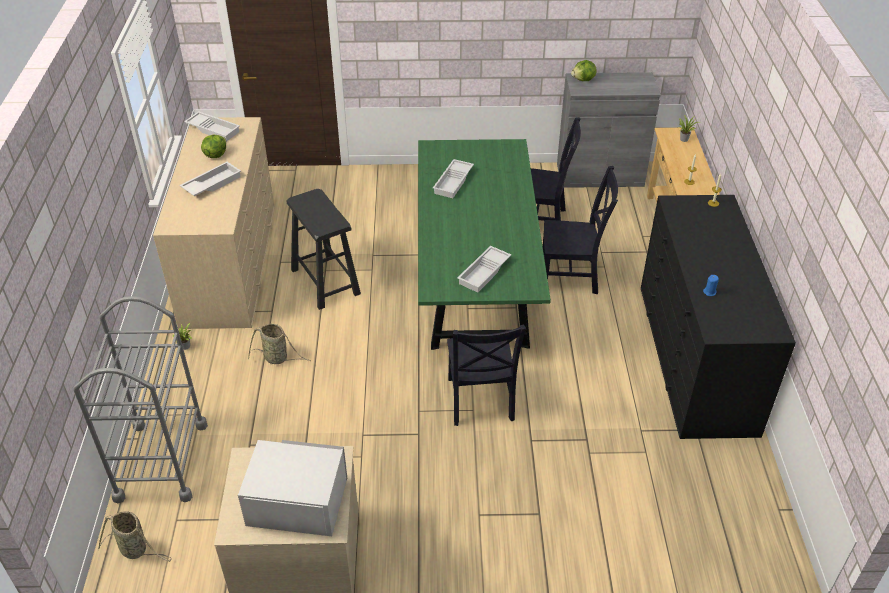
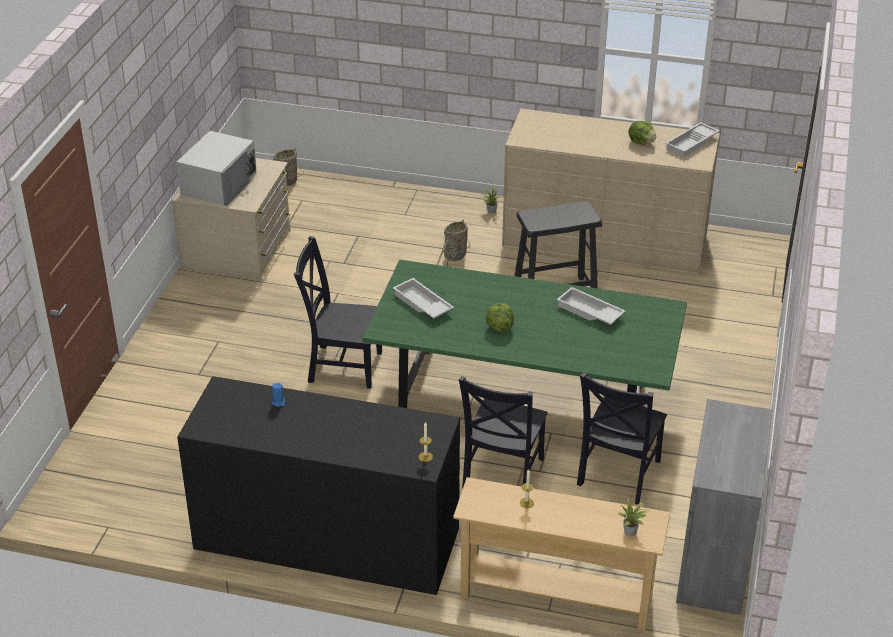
camera: 105 degrees right, 5 degrees down
grey cart [73,296,208,503] -> none
white tray [180,162,241,196] -> none
lettuce [571,60,597,81] -> lettuce moved to [486,303,514,332]

